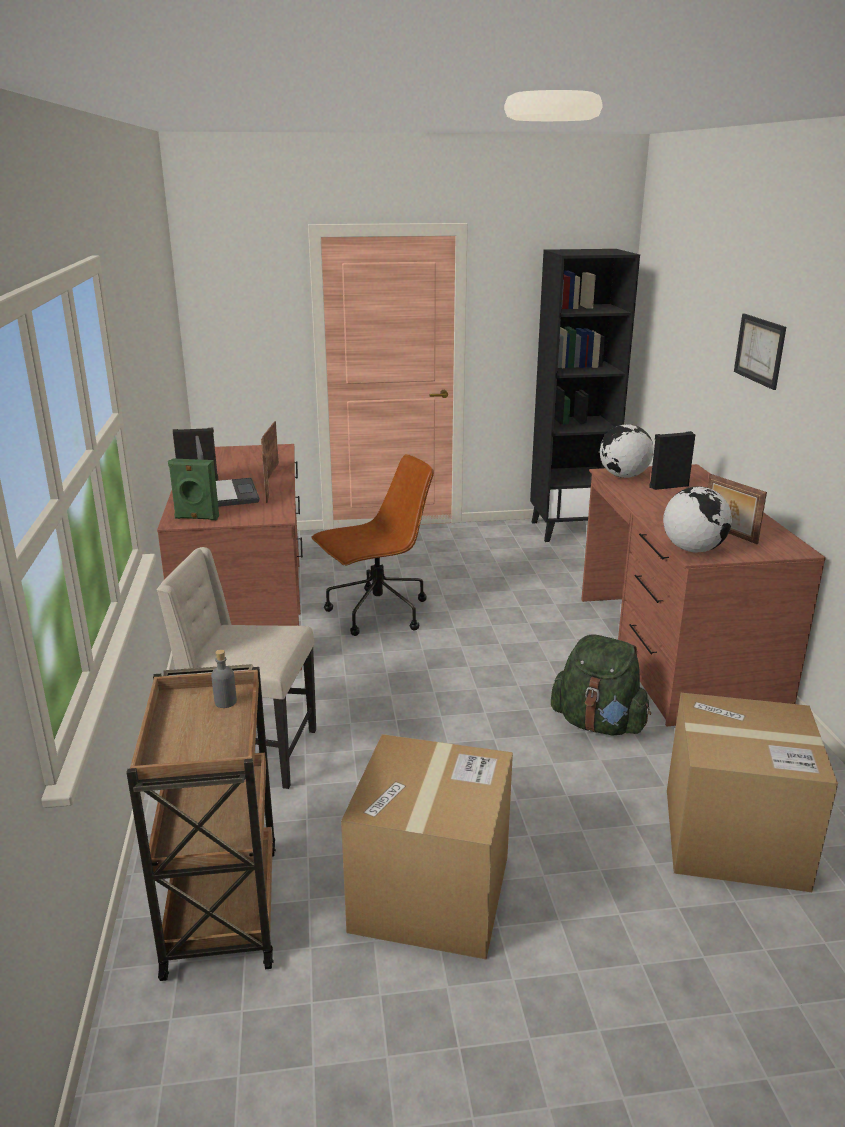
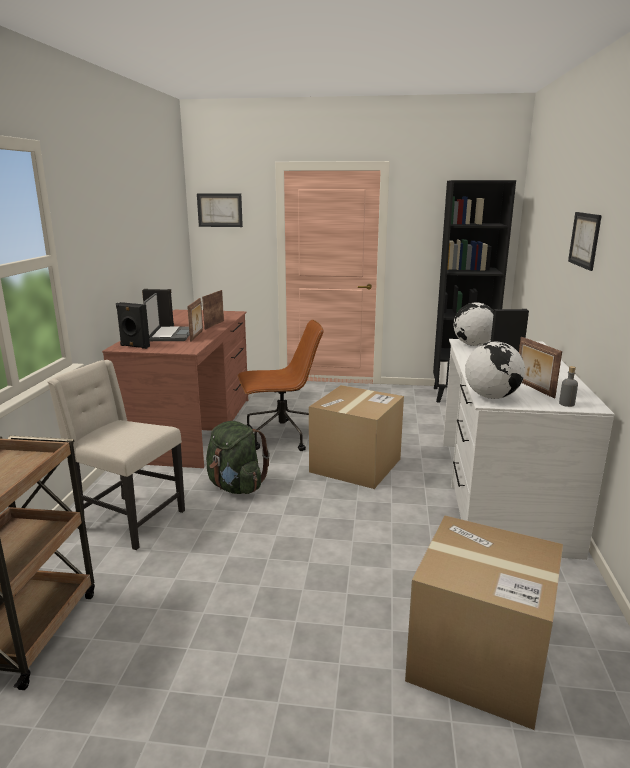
camera: 15 degrees right, 5 degrees down
green speaker [168,458,219,520] -> black speaker [116,302,150,349]
grey bottle [211,649,237,708] -> grey bottle moved to [559,366,578,407]
cardboard box [341,734,513,960] -> cardboard box moved to [309,385,404,489]
green backpack [551,634,651,736] -> green backpack moved to [206,421,270,494]
brown desk [581,464,826,726] -> white desk [443,339,615,560]
none -> picture [197,193,243,227]

